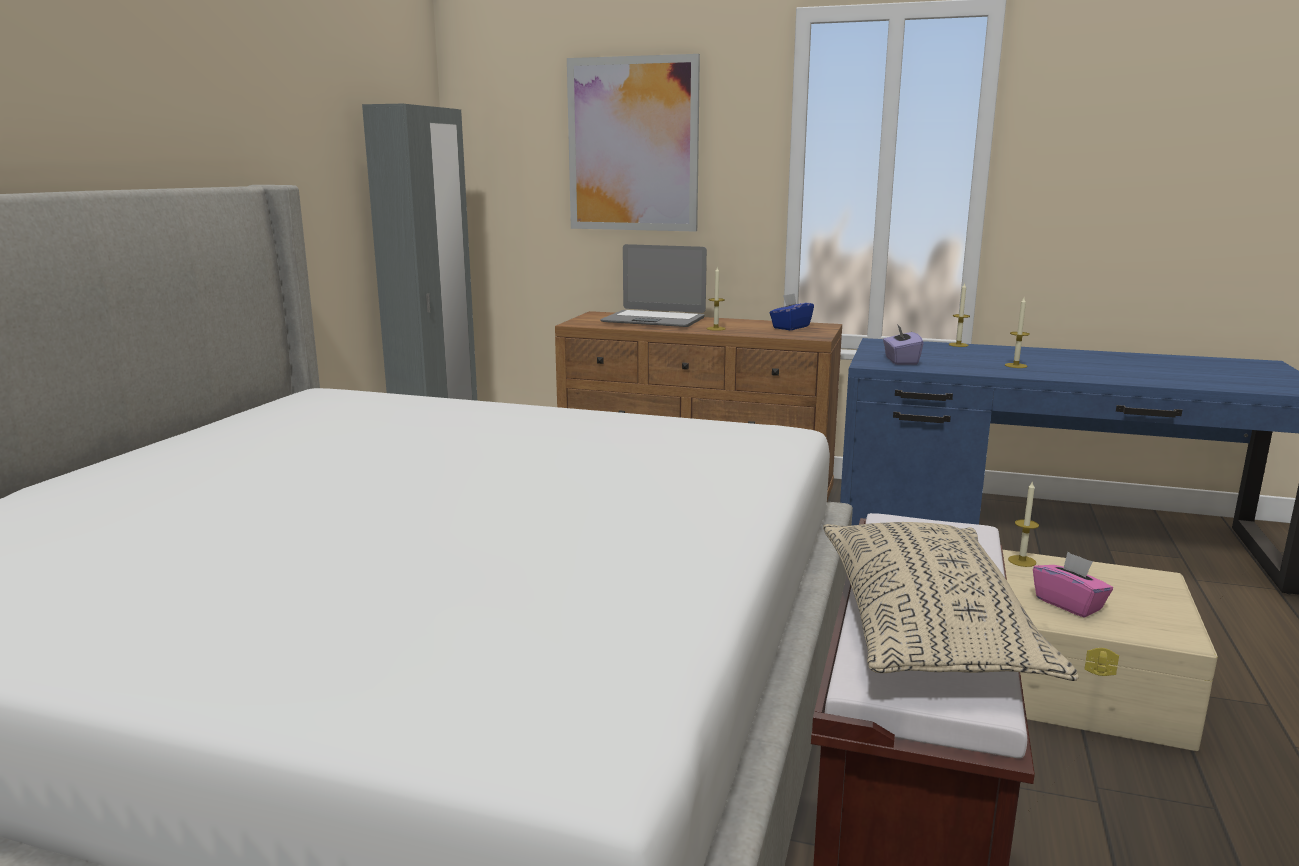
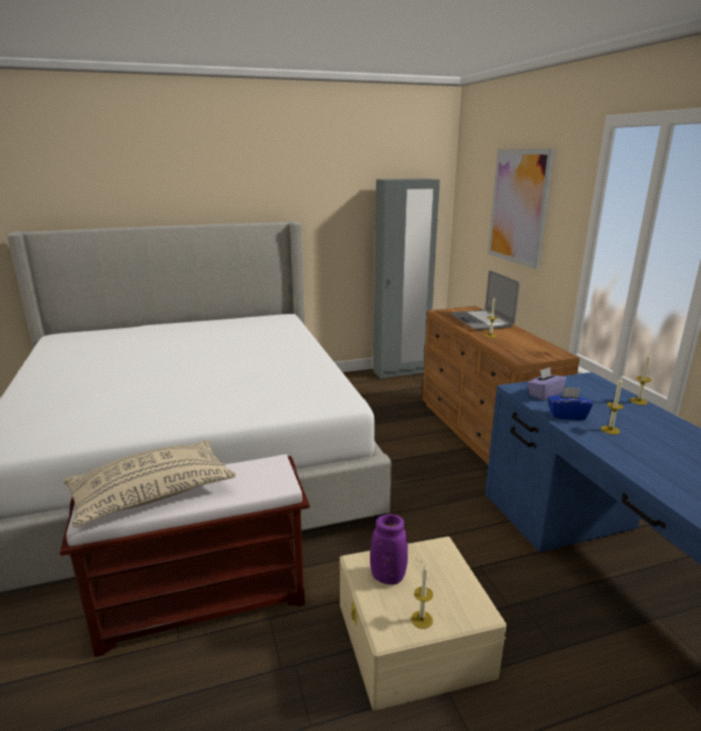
camera: 55 degrees right, 5 degrees up
blue tissue box [770,293,814,330] -> blue tissue box moved to [548,387,593,420]
candle [1008,480,1039,567] -> candle moved to [411,563,433,629]
pink tissue box [1033,552,1113,618] -> purple vase [370,514,408,585]

